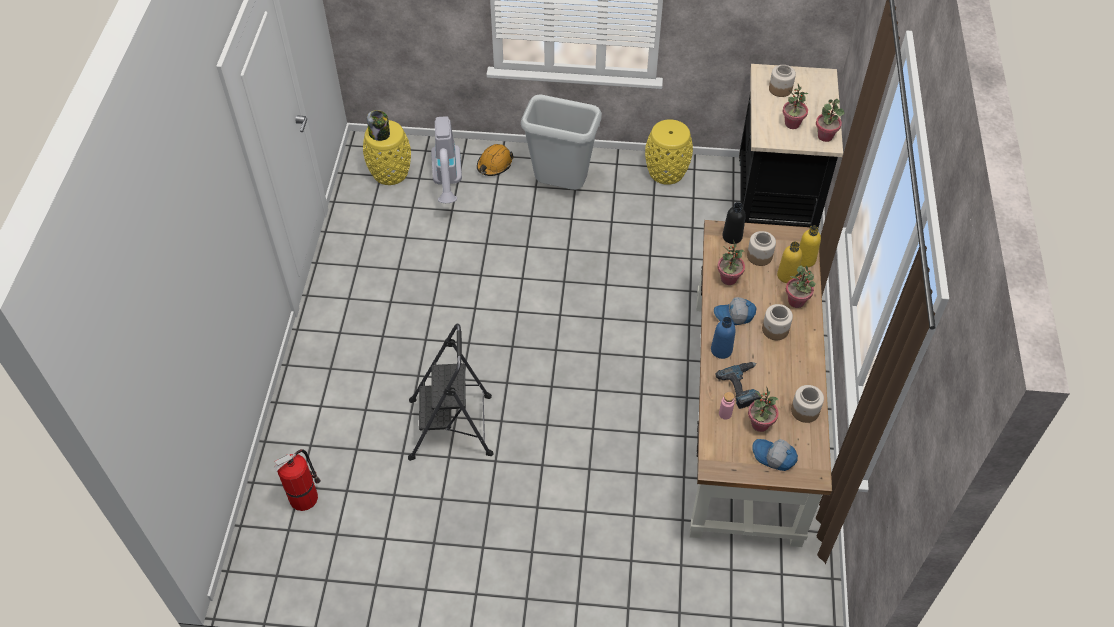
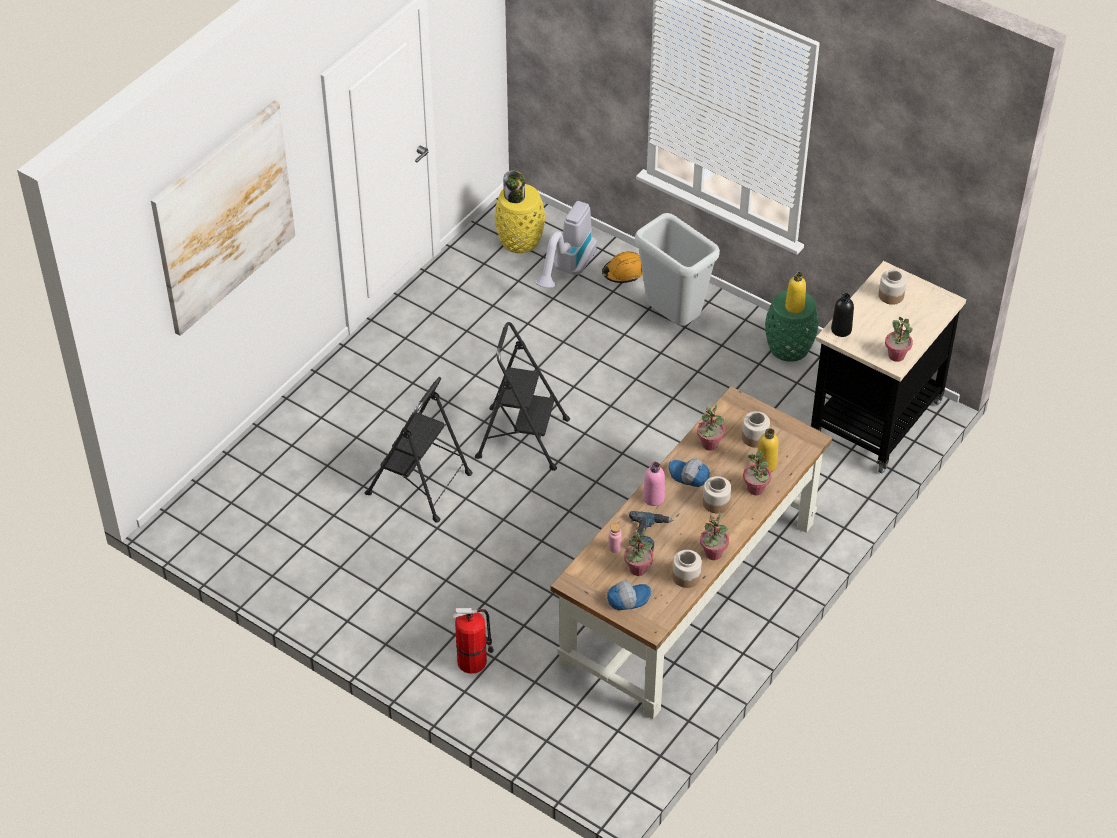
camera: 30 degrees right, 5 degrees down
fire extinguisher [274,449,321,511] -> fire extinguisher moved to [453,608,494,674]
yellow stool [645,119,693,185] -> green stool [765,290,819,362]
blue bottle [711,317,736,359] -> pink bottle [643,462,665,506]
black bottle [722,202,746,244] -> black bottle moved to [831,293,854,337]
cap [752,439,798,471] -> cap turned 105 degrees clockwise [607,580,651,610]
potted plant [783,84,808,129] -> potted plant moved to [700,512,729,560]
yellow bottle [799,225,821,267] -> yellow bottle moved to [785,272,806,313]
none -> picture [151,101,295,336]
none -> black step ladder [475,322,570,471]

